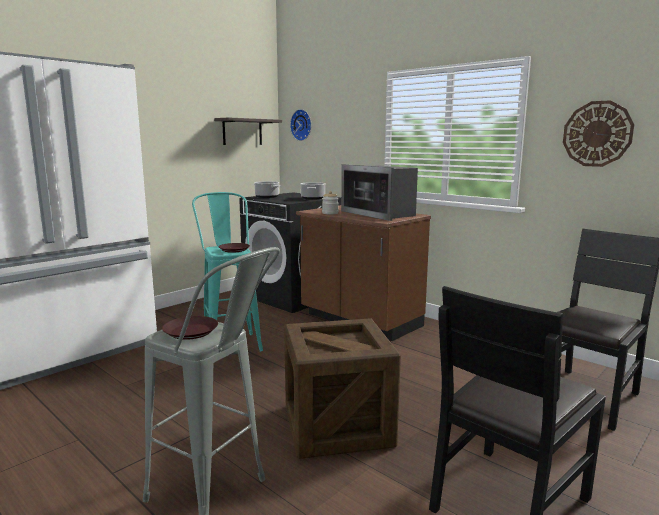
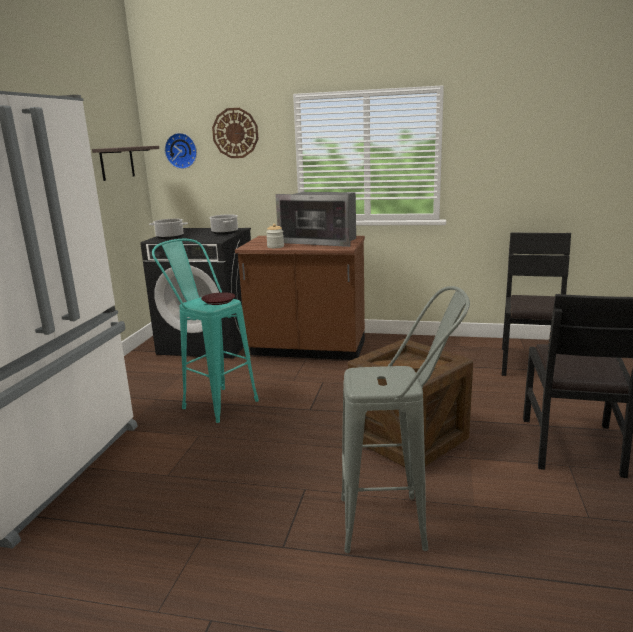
camera: 30 degrees left, 5 degrees up
brown plate [162,316,218,340] -> none
wall clock [563,100,634,167] -> wall clock moved to [212,108,258,158]

